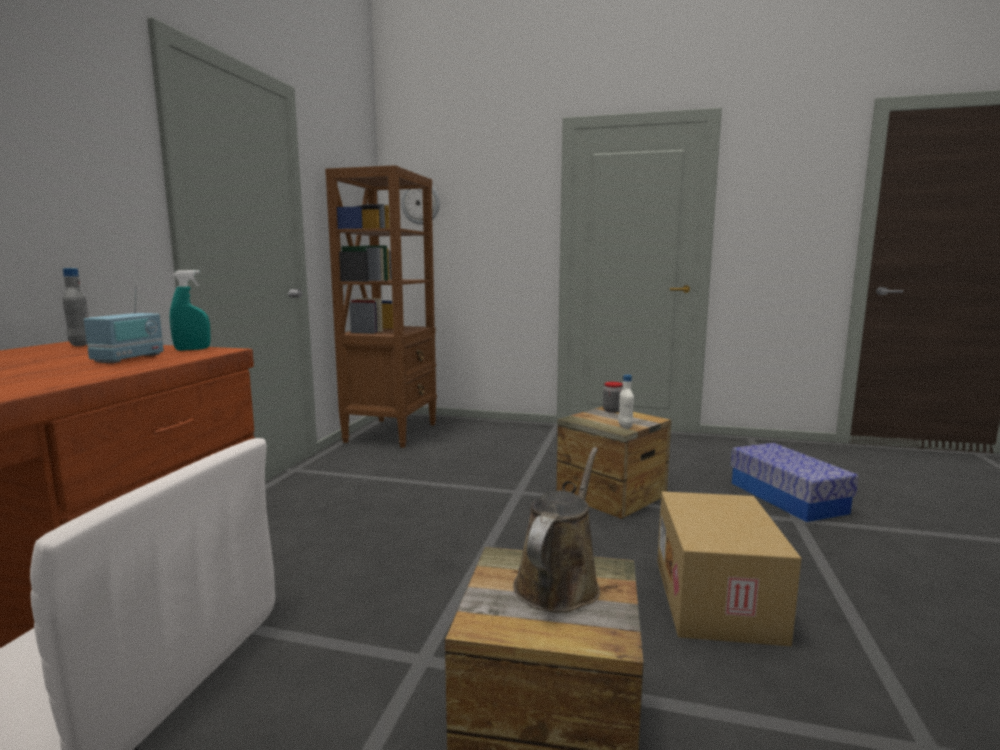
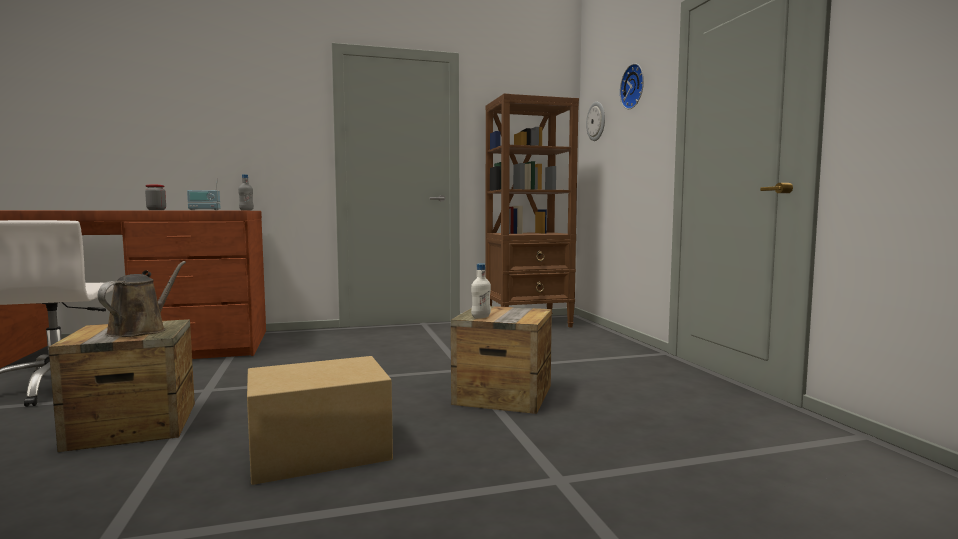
camera: 60 degrees right, 5 degrees down
turquoise spray bottle [170,270,211,351] -> none
brown watering can [513,447,600,612] -> brown watering can turned 75 degrees counterclockwise [98,261,186,337]
jar [603,382,623,413] -> jar moved to [145,184,166,210]
storage box [731,443,859,522] -> none
none -> wall clock [620,63,644,109]

